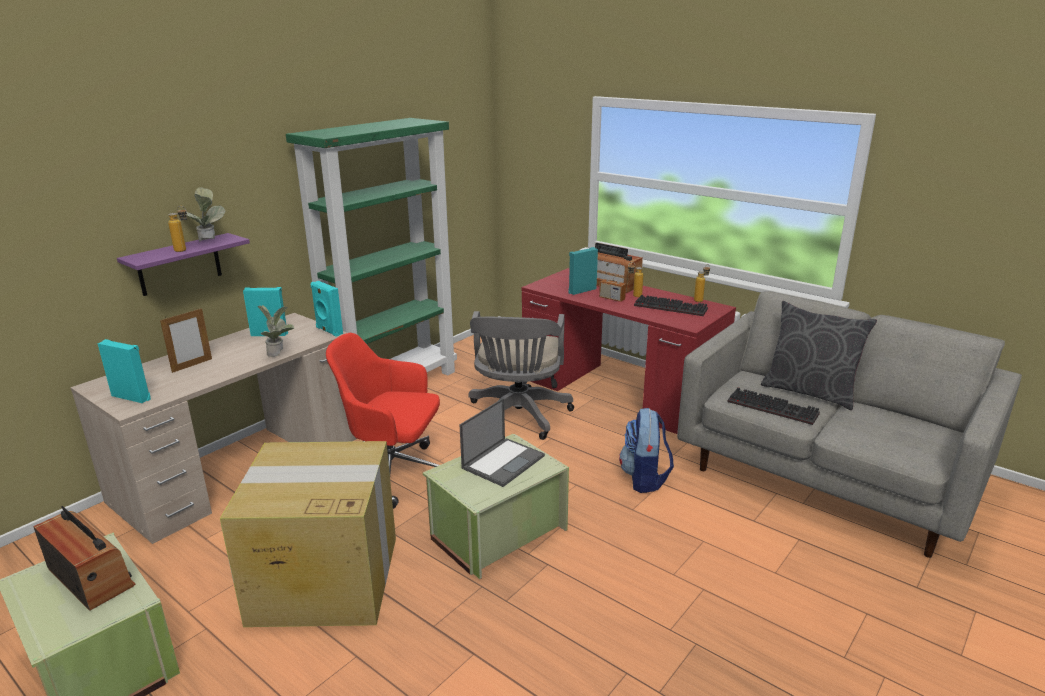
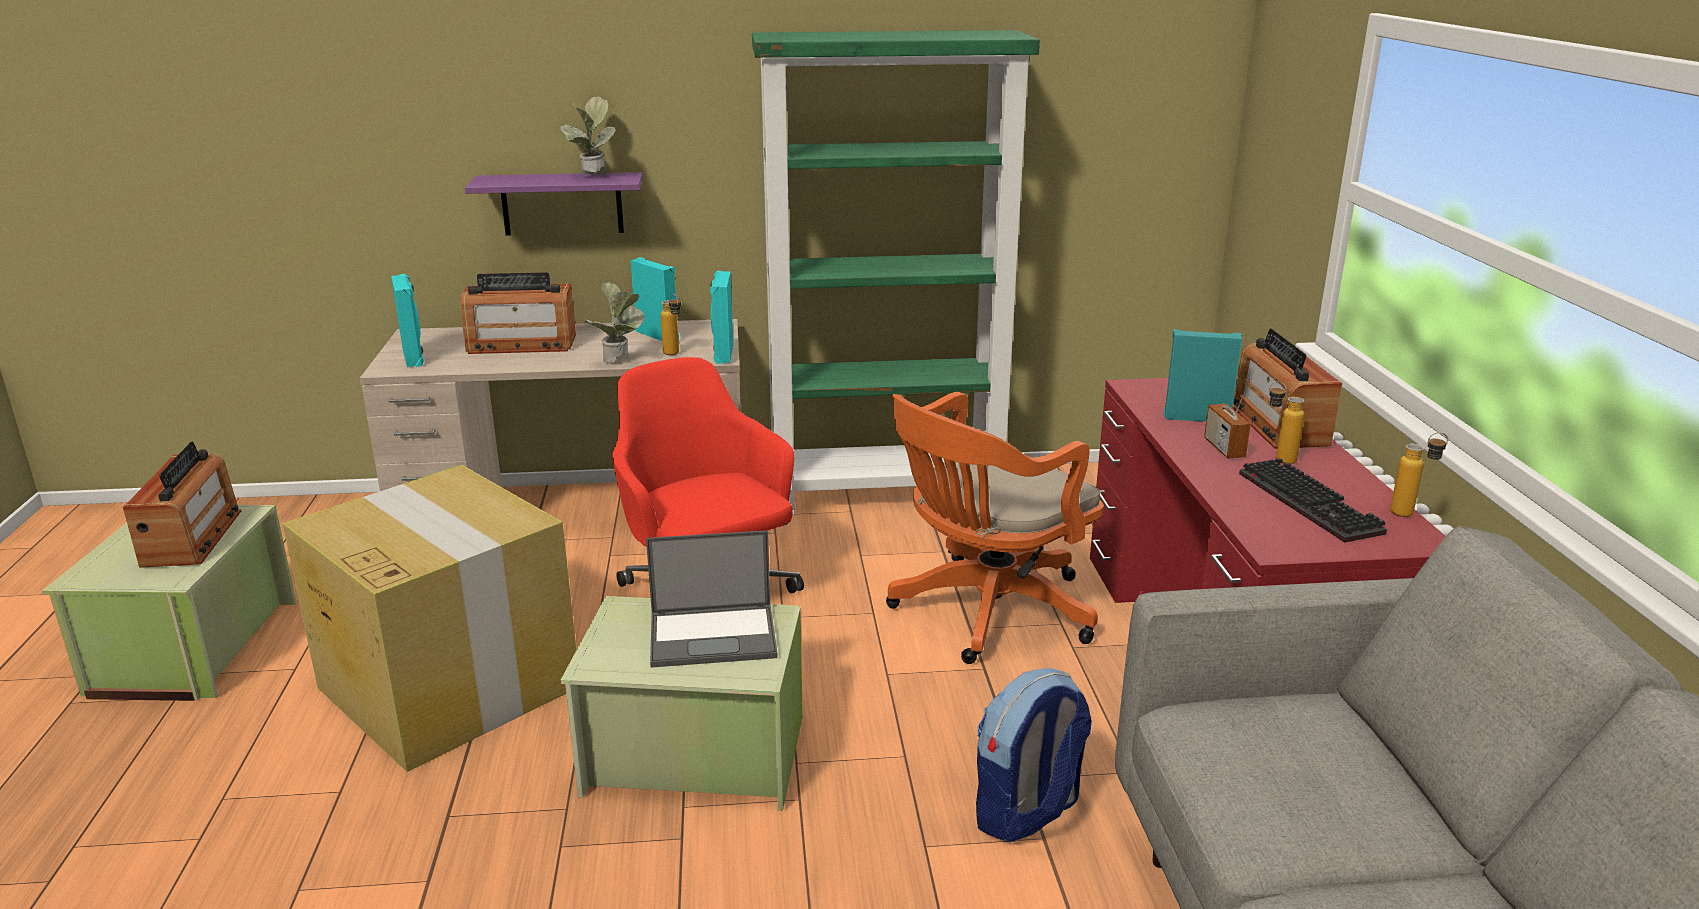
camera: 45 degrees right, 0 degrees up
picture frame [160,308,212,373] -> radio [460,272,576,354]
bottle [168,206,187,252] -> bottle moved to [661,294,681,355]
grey office chair [468,311,574,440] -> orange office chair [886,392,1104,664]
keyboard [728,388,820,425] -> none
grey pillow [761,301,877,410] -> none

